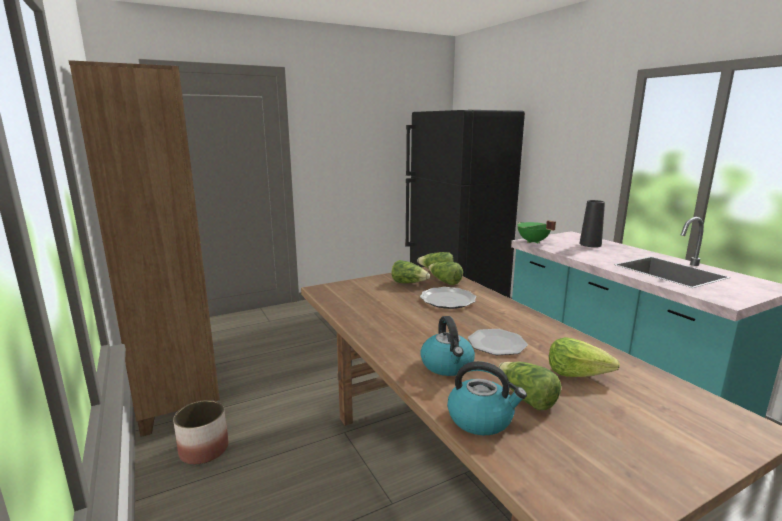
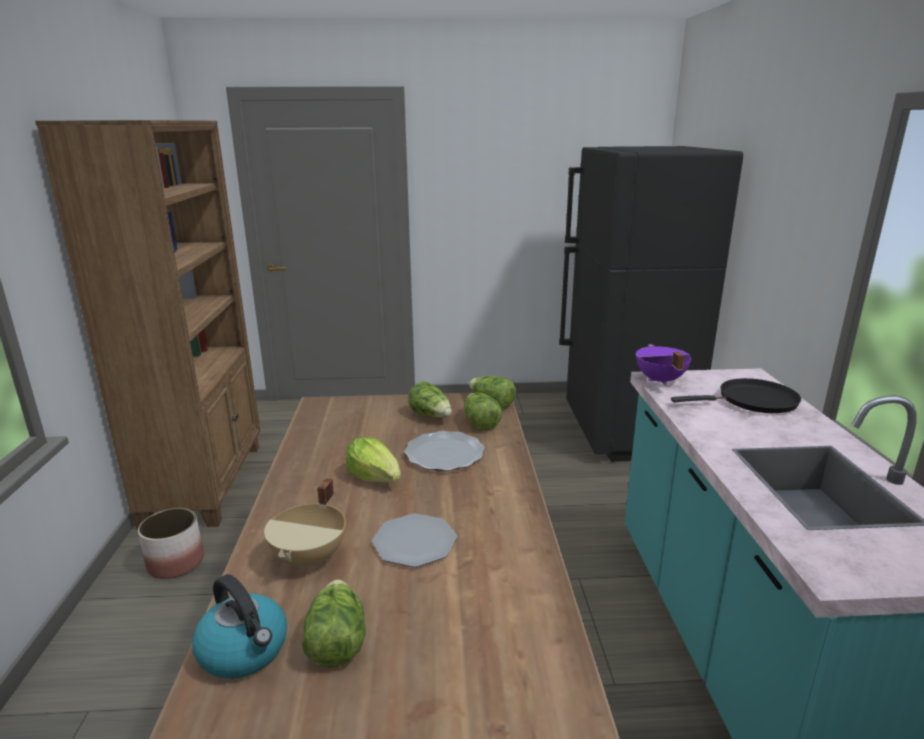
camera: 25 degrees right, 5 degrees up
kettle [420,316,475,376] -> beige cooking pot [264,478,346,570]
green cooking pot [518,220,556,244] -> purple cooking pot [636,344,691,385]
lettuce [549,337,620,377] -> lettuce moved to [346,437,401,482]
black vase [579,200,605,247] -> black frying pan [671,378,801,413]

